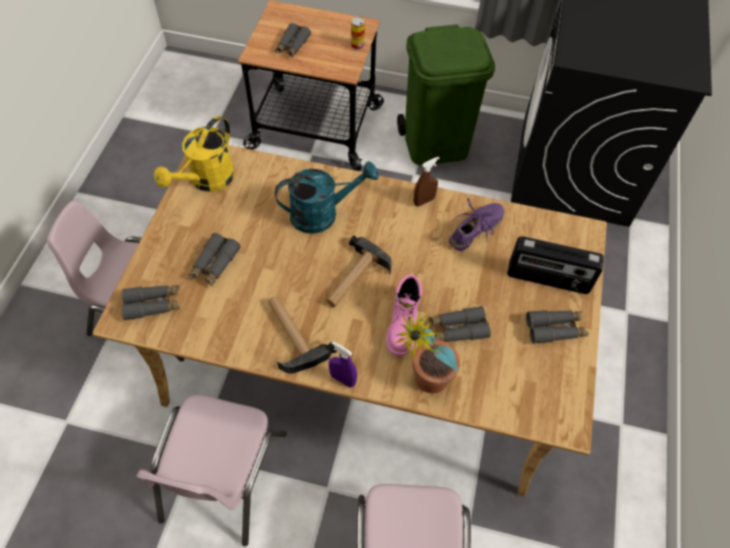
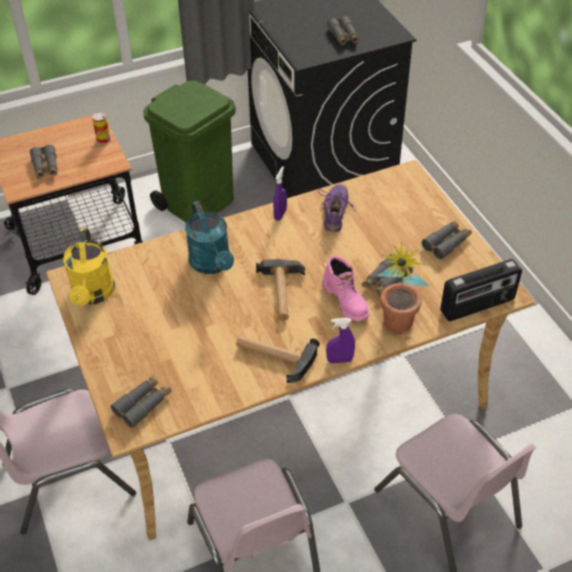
camera: 35 degrees left, 10 degrees down
grey binoculars [188,233,240,286] -> grey binoculars moved to [327,16,359,46]
turquoise watering can [275,161,379,234] -> turquoise watering can turned 120 degrees clockwise [185,201,234,274]
brown spray bottle [414,157,440,206] -> purple spray bottle [273,166,287,221]
radio [507,236,604,294] -> radio moved to [440,259,522,321]

